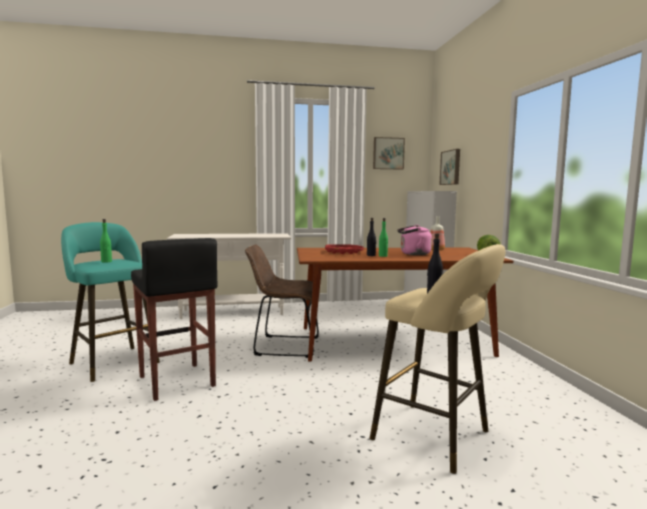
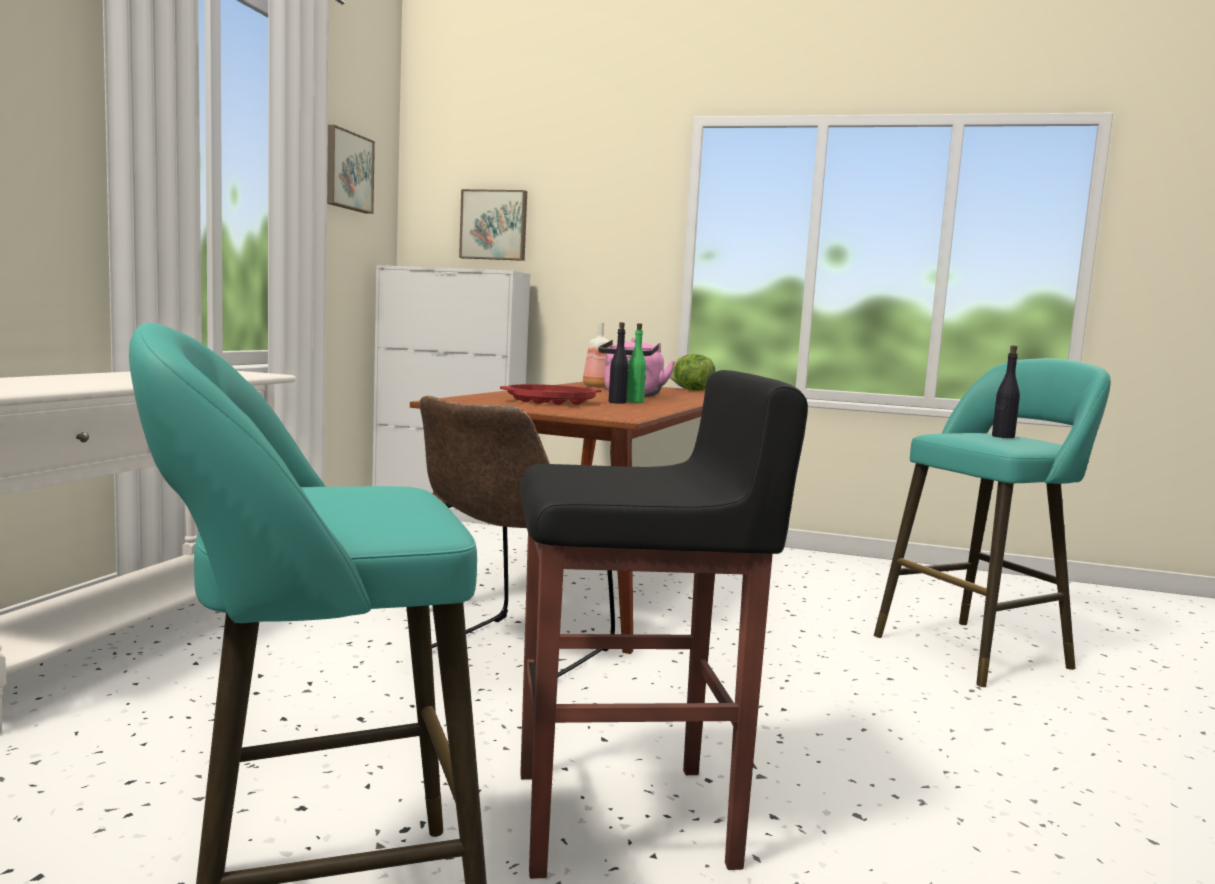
camera: 65 degrees left, 0 degrees up
green bottle [100,219,112,263] -> none
beige stool [370,244,505,474] -> turquoise stool [874,358,1111,687]

